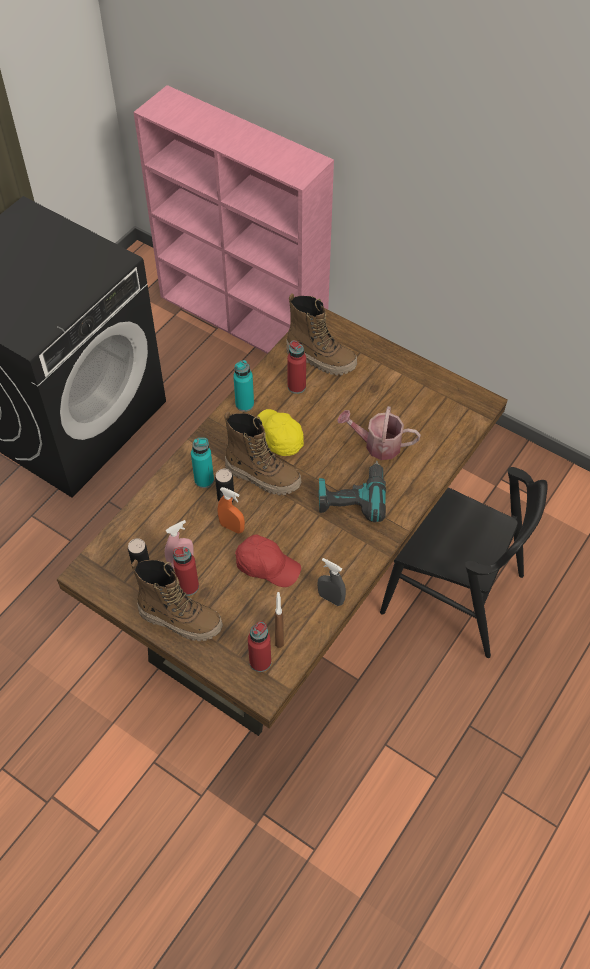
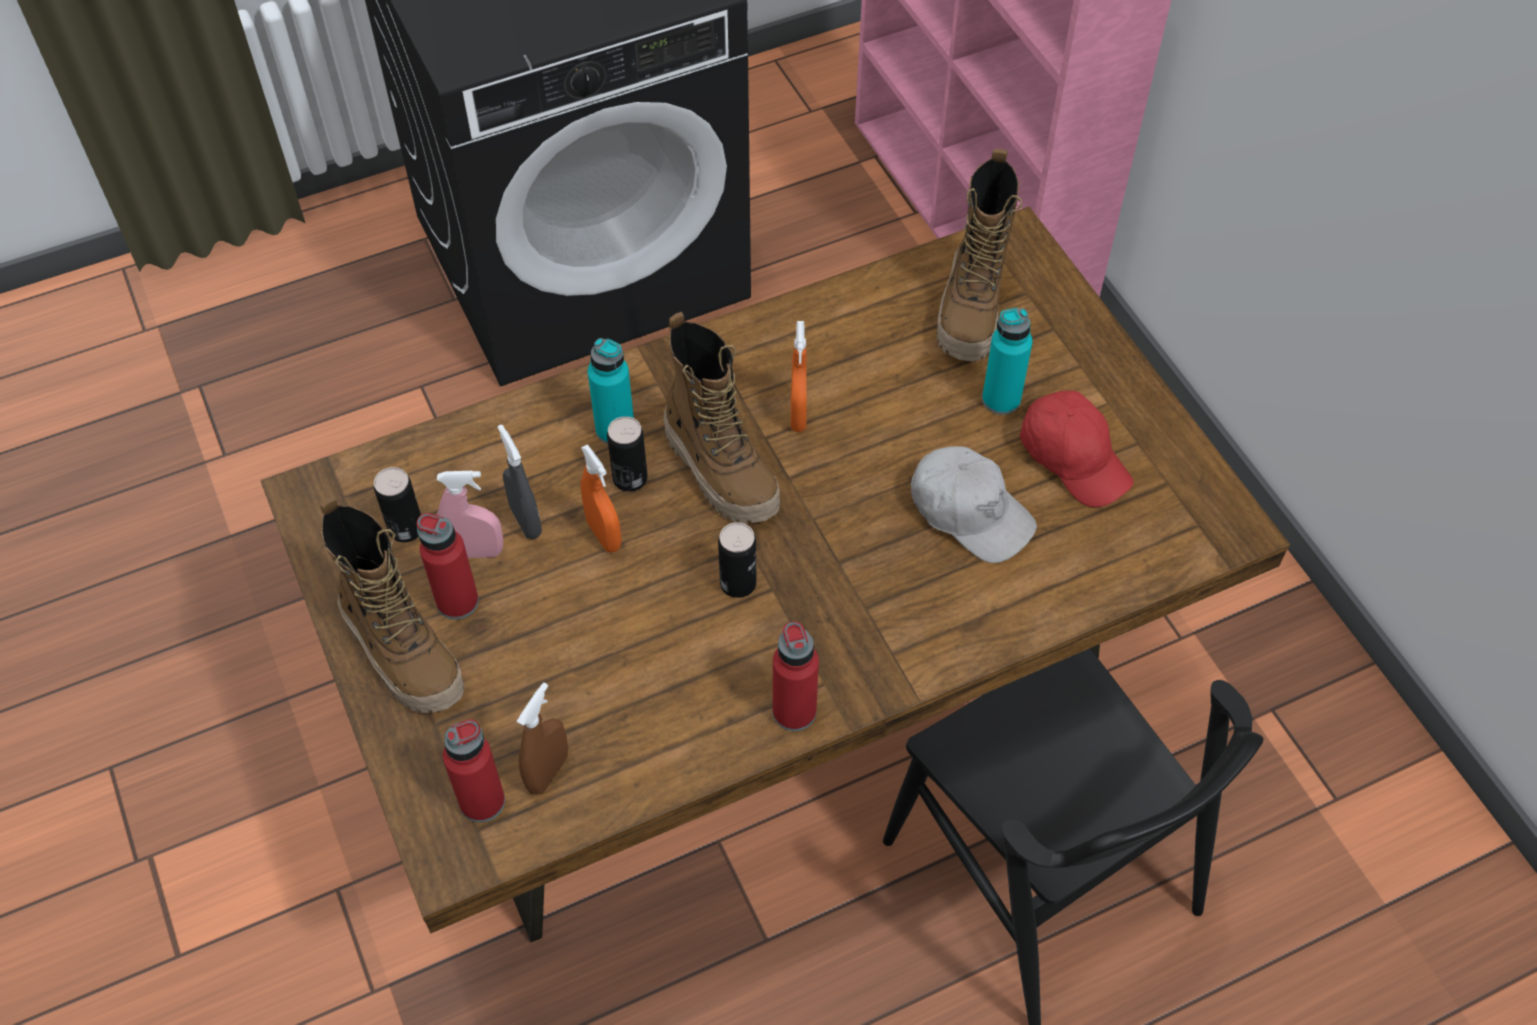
camera: 30 degrees right, 0 degrees up
turquoise bottle [233,360,254,412] -> turquoise bottle moved to [982,308,1033,415]
red cap [235,534,301,587] -> red cap moved to [1020,390,1134,508]
yellow cap [258,409,304,456] -> orange spray bottle [791,321,807,432]
boot [286,293,357,375] -> boot turned 45 degrees clockwise [937,149,1022,362]
red bottle [287,340,306,394] -> red bottle moved to [773,622,819,731]
grey spray bottle [318,558,346,606] -> grey spray bottle moved to [498,425,542,539]
power drill [319,461,386,522] -> none
watering can [337,406,421,460] -> white cap [911,446,1037,563]
none -> can [718,522,757,598]

